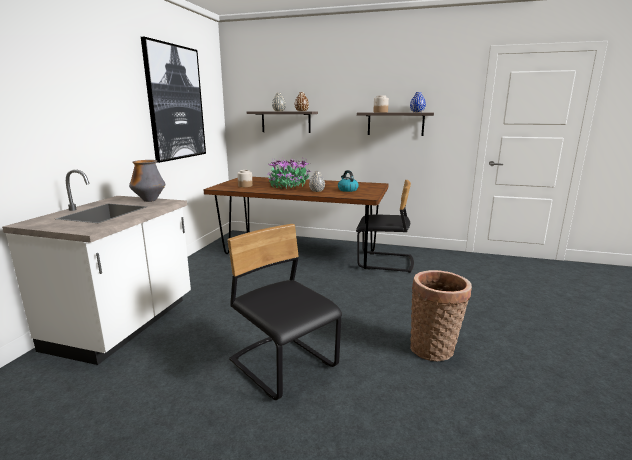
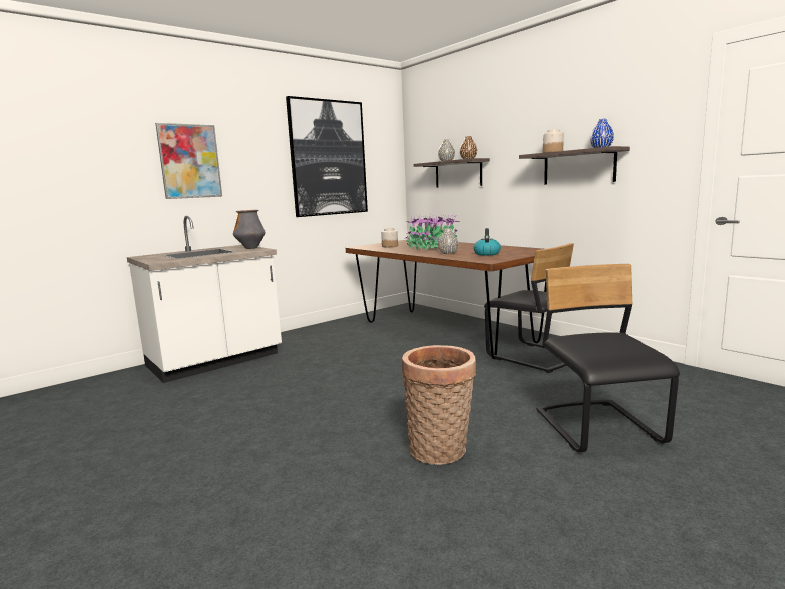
camera: 35 degrees right, 5 degrees down
black chair [227,224,342,400] -> black chair moved to [536,264,680,453]
none -> picture [155,123,222,199]

